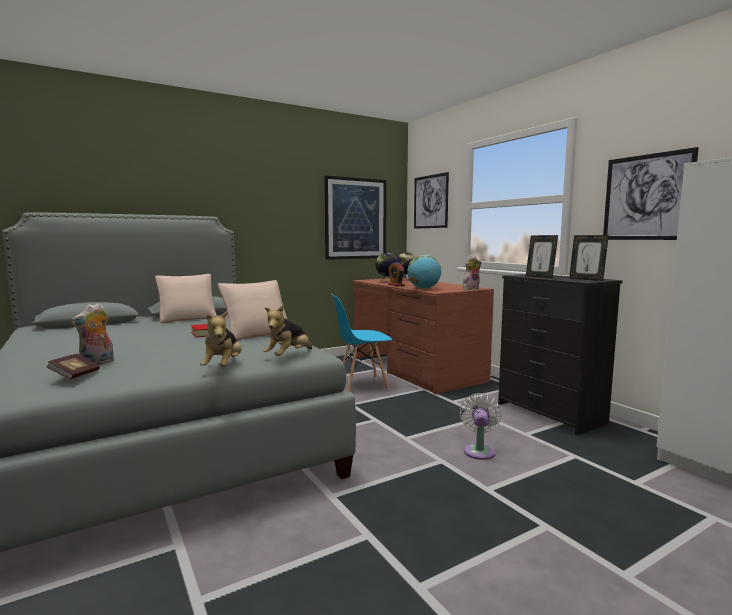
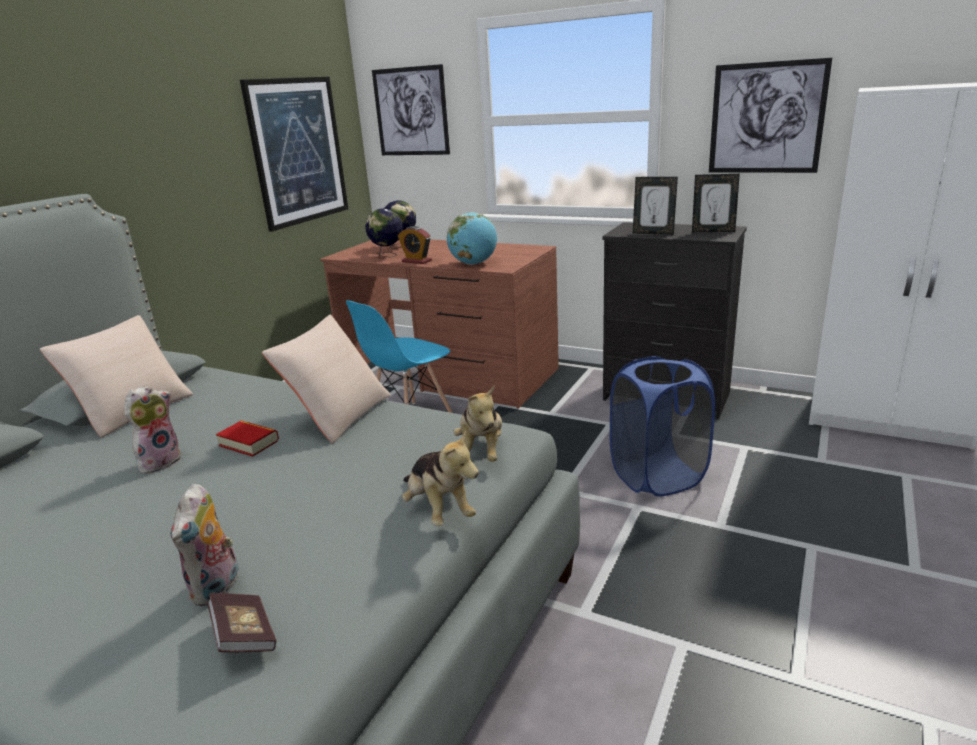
camera: 30 degrees left, 15 degrees up
white fan [460,393,502,460] -> blue laundry basket [610,356,715,497]
plush toy [463,255,481,290] -> plush toy moved to [125,385,181,474]

